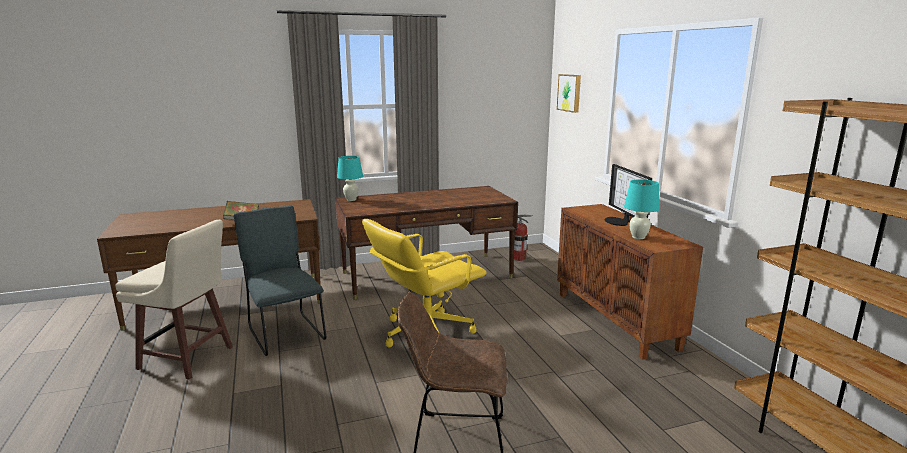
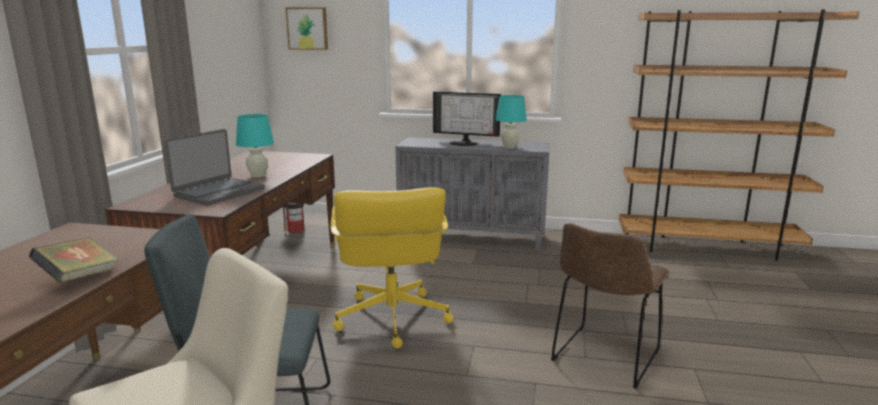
camera: 60 degrees left, 0 degrees up
turquoise table lamp [337,156,363,201] -> turquoise table lamp moved to [236,114,274,178]
brown cabinet [557,204,703,360] -> grey cabinet [395,137,550,250]
none -> laptop [164,129,265,205]

